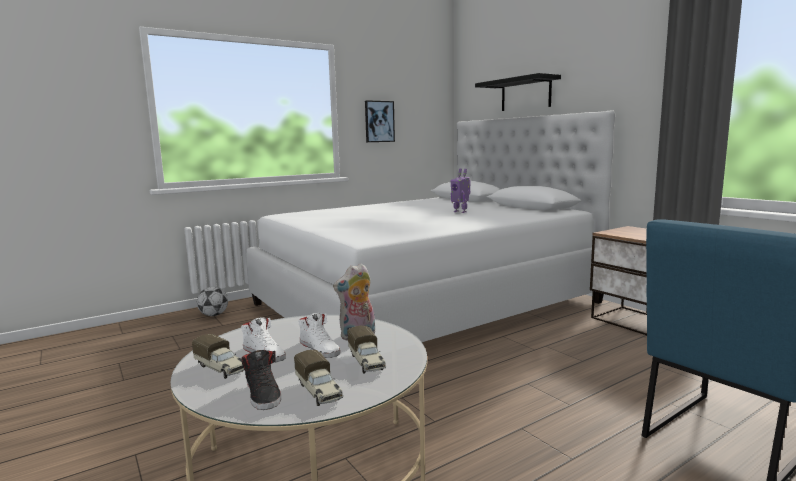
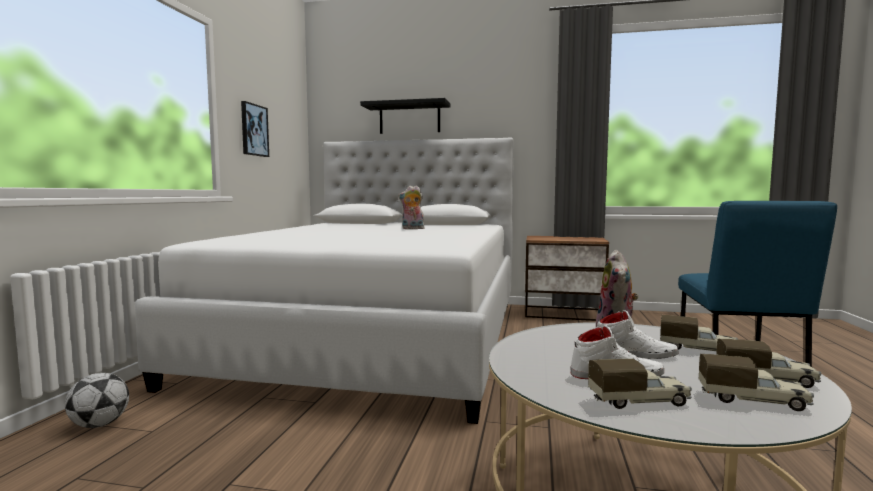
camera: 45 degrees left, 5 degrees down
black shoe [240,350,281,410] -> toy truck [699,354,814,411]
toy robot [451,169,471,213] -> plush toy [398,185,424,229]

